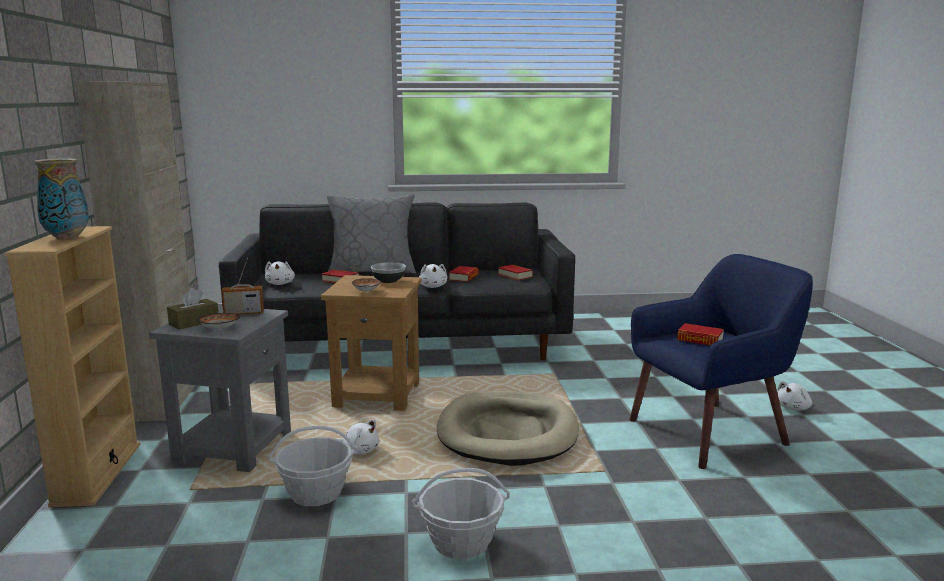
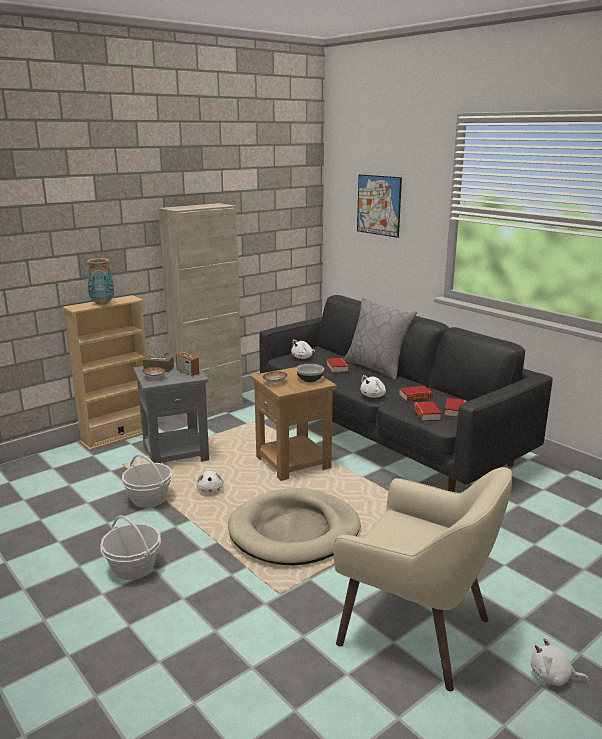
camera: 55 degrees right, 5 degrees up
blue armchair [629,254,813,469] -> beige armchair [333,467,512,691]
book [677,323,724,345] -> book moved to [413,402,441,421]
none -> picture [357,174,402,238]

